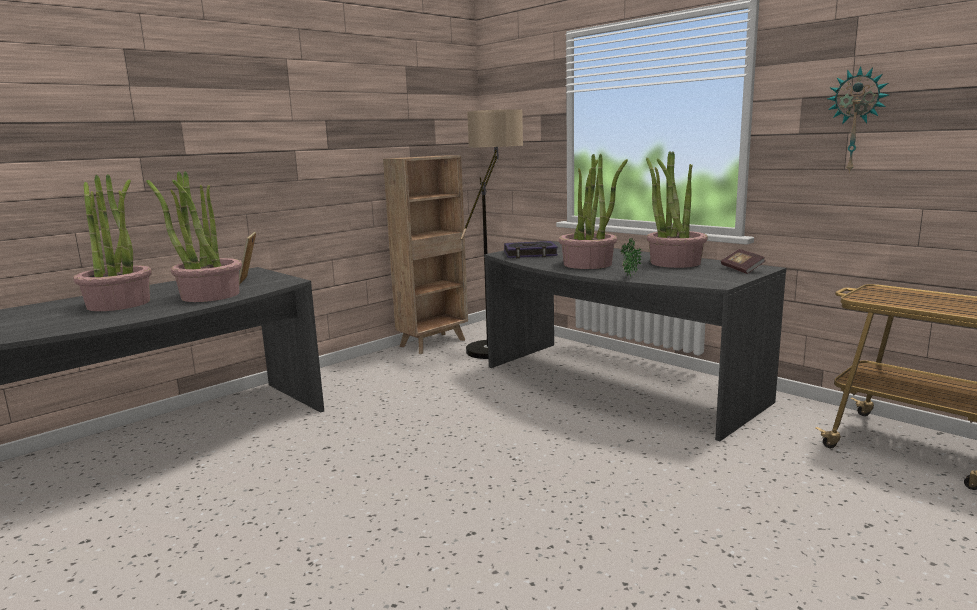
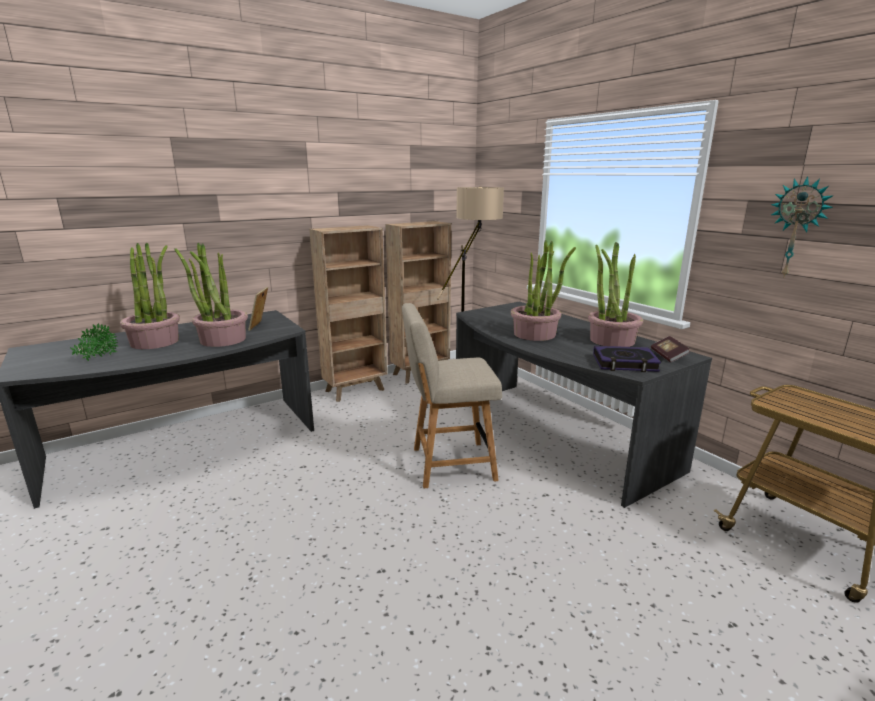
camera: 10 degrees right, 5 degrees up
book [504,241,558,258] -> book moved to [593,346,661,372]
potted plant [620,237,642,277] -> potted plant moved to [70,323,118,361]
none -> brown bookcase [309,225,388,402]
none -> beige chair [402,303,502,488]

